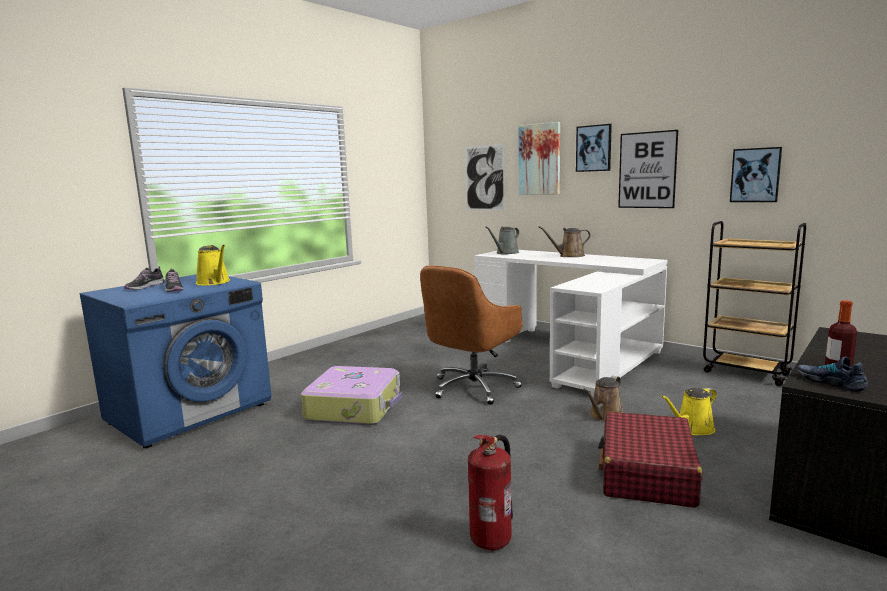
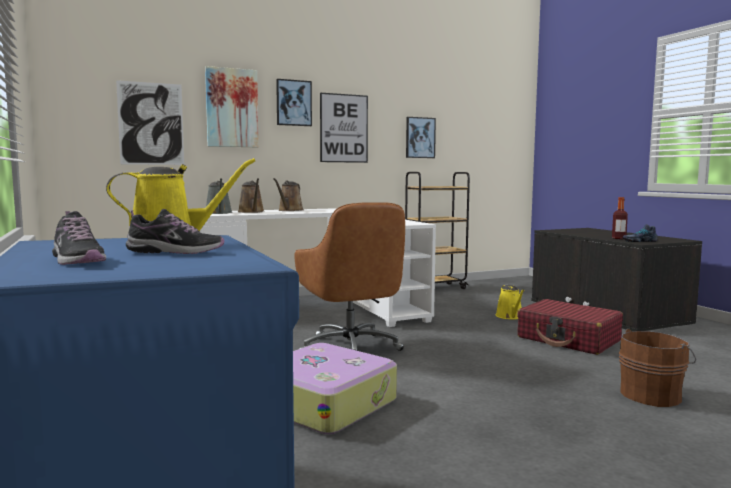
camera: 65 degrees left, 5 degrees down
fire extinguisher [468,435,513,551] -> brown bucket [619,329,696,407]
brown watering can [583,376,623,422] -> brown watering can moved to [238,178,264,213]

